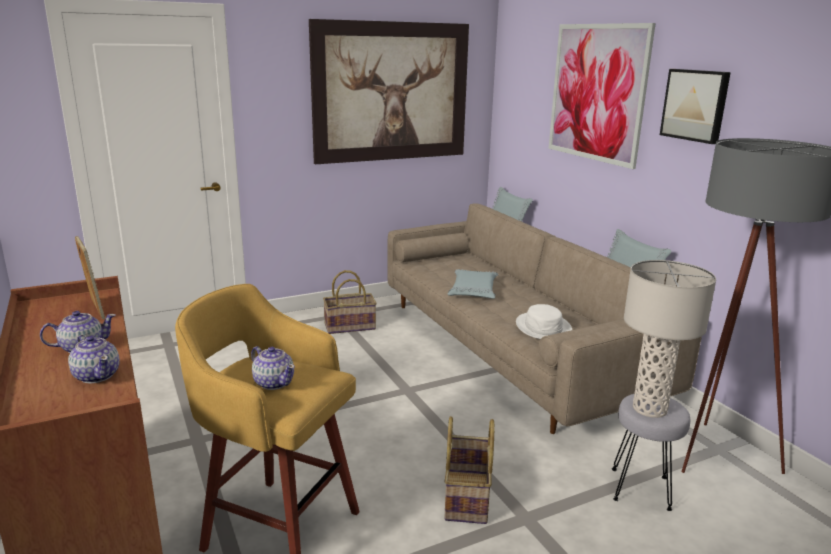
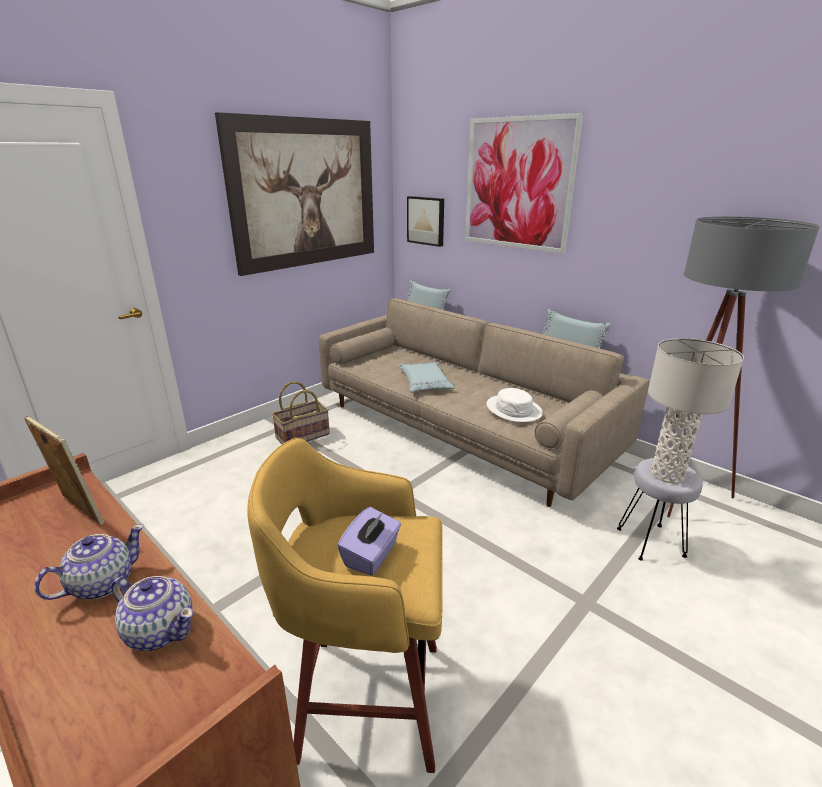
camera: 20 degrees left, 5 degrees up
teapot [251,346,295,390] -> purple tissue box [337,507,401,576]
basket [444,416,494,524] -> none
picture [660,69,731,144] -> picture moved to [407,196,444,247]

